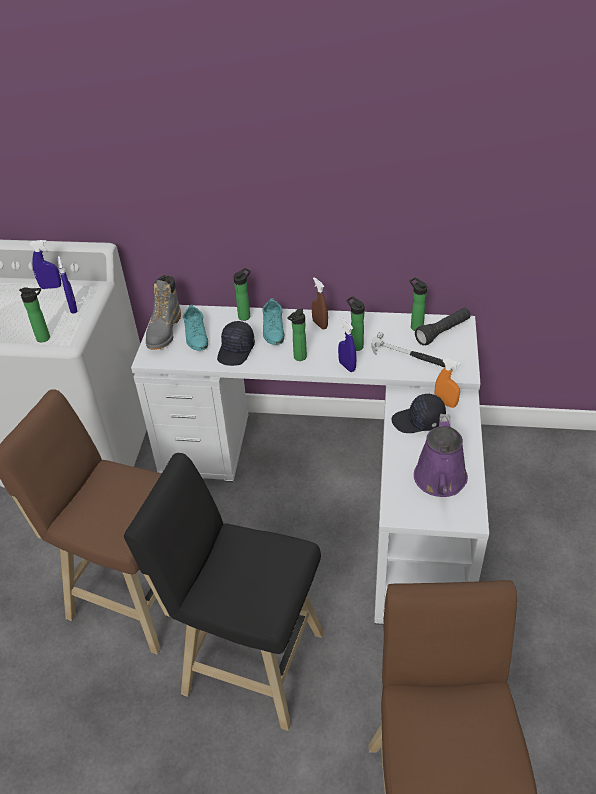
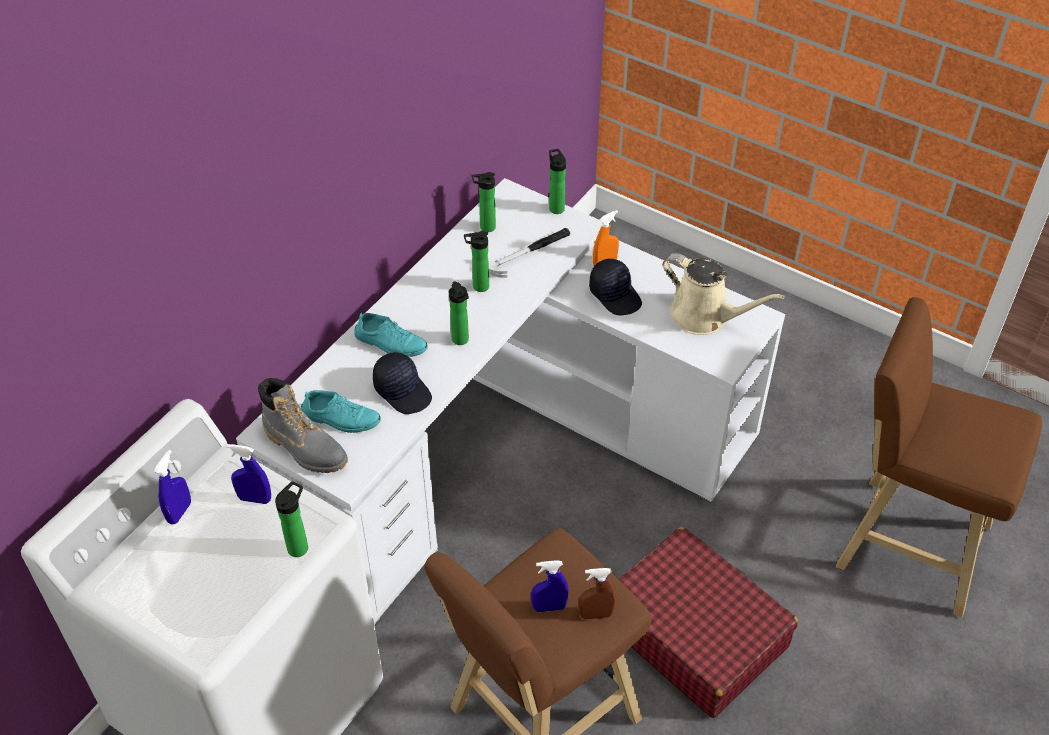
camera: 65 degrees left, 5 degrees up
black stool [124,453,324,731] -> red suitcase [618,527,798,718]
bottle [234,268,251,321] -> bottle moved to [549,149,566,214]
brown spray bottle [312,277,328,329] -> brown spray bottle moved to [578,568,616,619]
blue spray bottle [338,318,356,372] -> blue spray bottle moved to [531,560,569,612]
black cap [392,393,446,433] -> black cap turned 60 degrees counterclockwise [589,259,642,315]
purple watering can [414,414,468,497] -> beige watering can [663,253,785,335]
black flashlight [415,308,471,345] -> none

